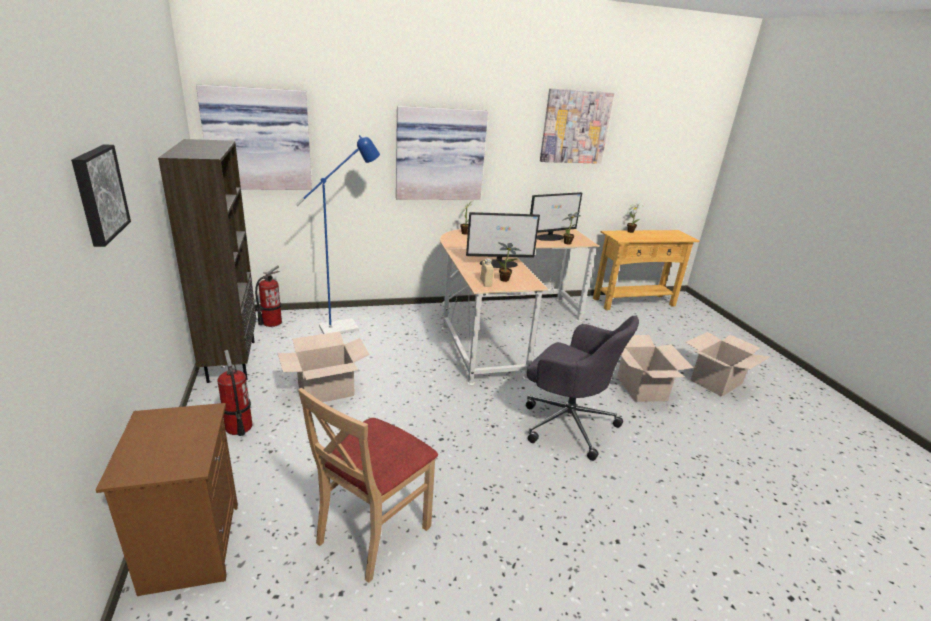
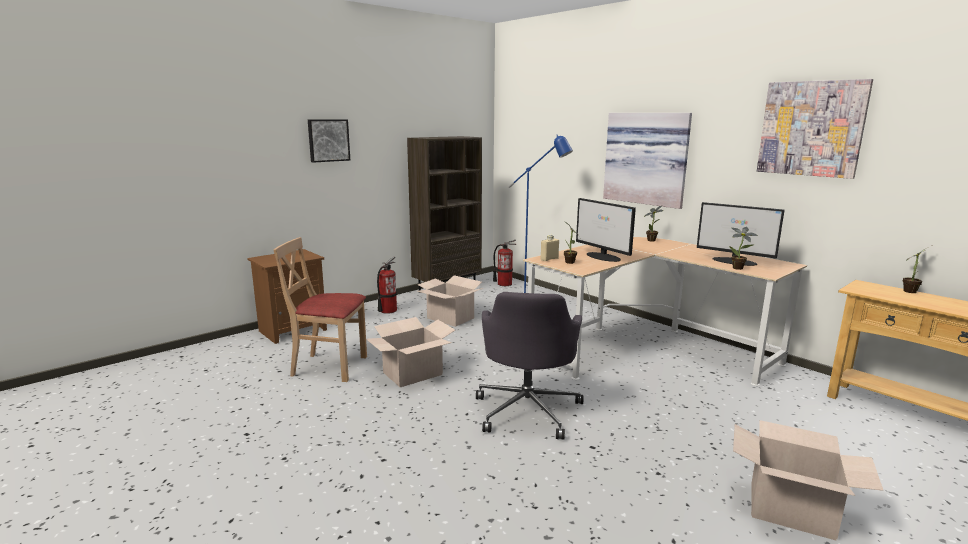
camera: 65 degrees right, 10 degrees down
picture [196,85,312,190] -> none
cardboard box [617,335,694,402] -> cardboard box moved to [366,317,455,387]

